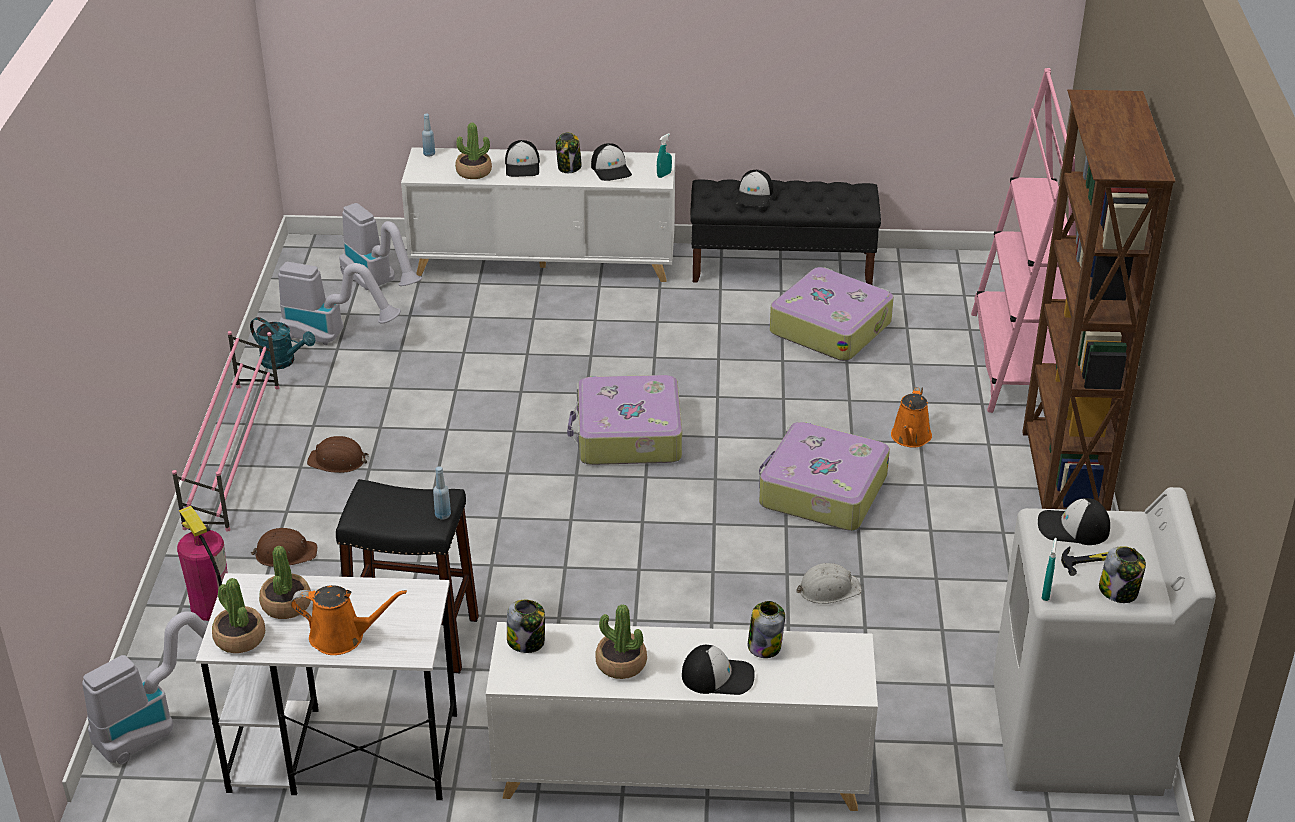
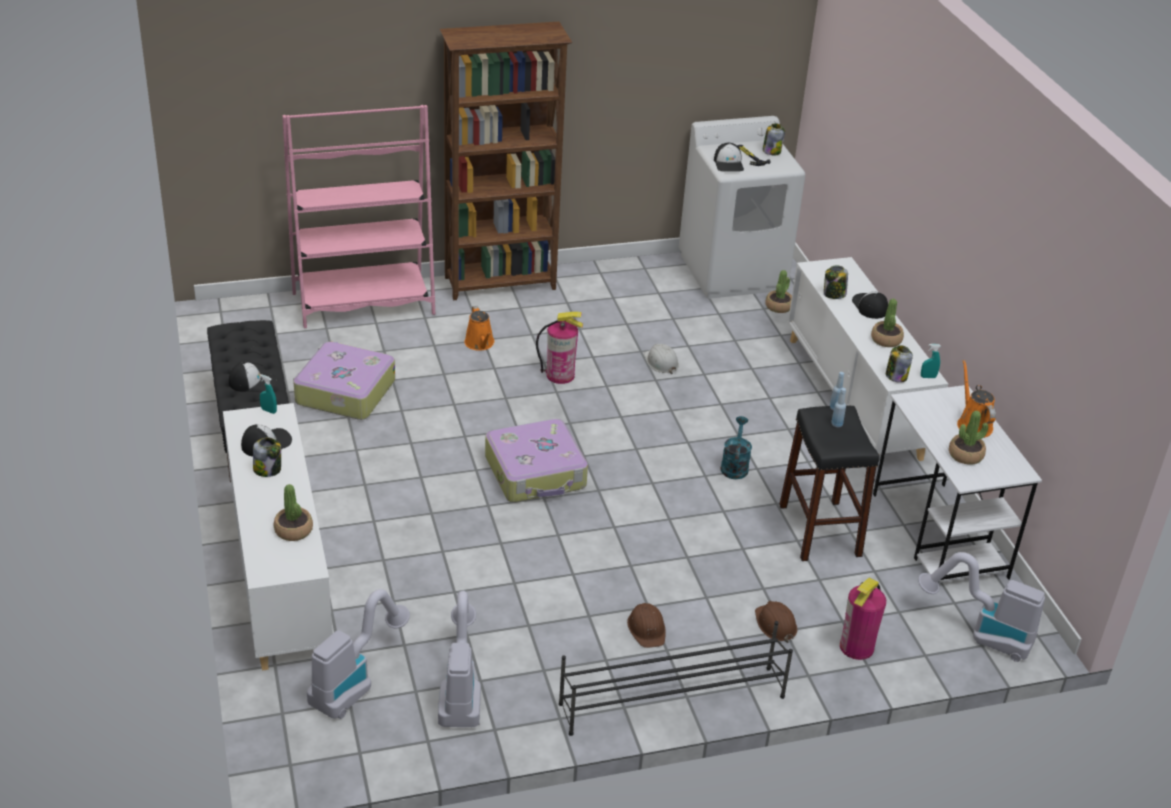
camera: 110 degrees left, 0 degrees up
pink shoe rack [172,331,279,532] -> black shoe rack [559,621,793,736]
potted plant [212,578,265,653] -> potted plant moved to [765,270,792,313]
turquoise watering can [250,317,316,370] -> turquoise watering can moved to [720,416,752,479]
blue bottle [422,113,435,157] -> blue bottle moved to [831,388,846,427]
cap [505,140,540,177] -> none
suitcase [759,422,890,531] -> fire extinguisher [536,312,583,384]
orange watering can [891,387,932,447] -> orange watering can turned 75 degrees clockwise [464,306,494,351]
turquoise spray bottle [1042,538,1057,601] -> turquoise spray bottle moved to [921,344,941,378]

